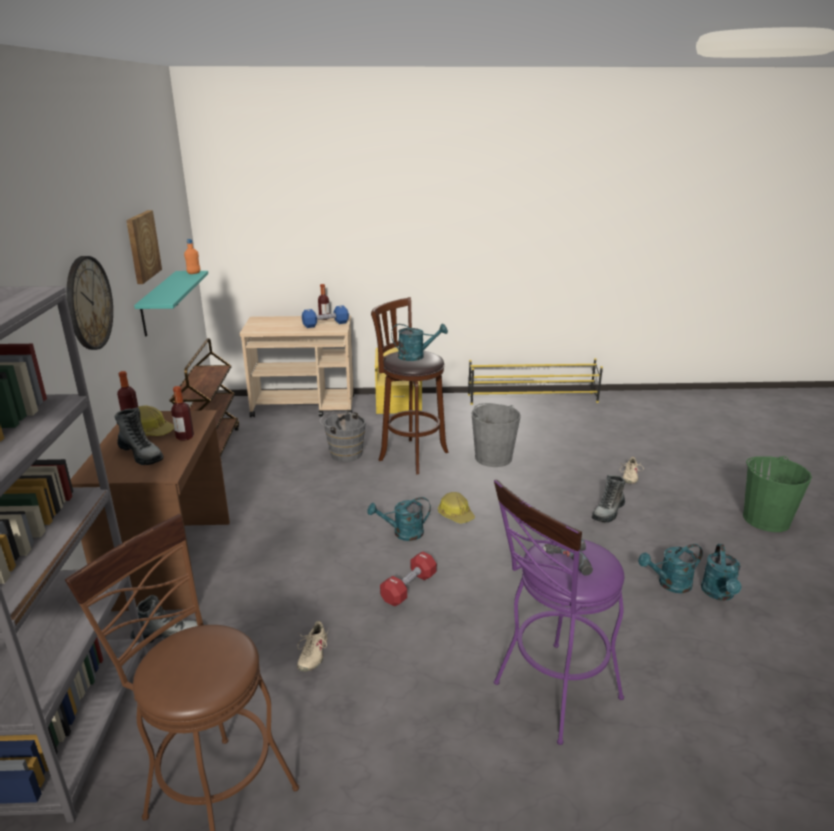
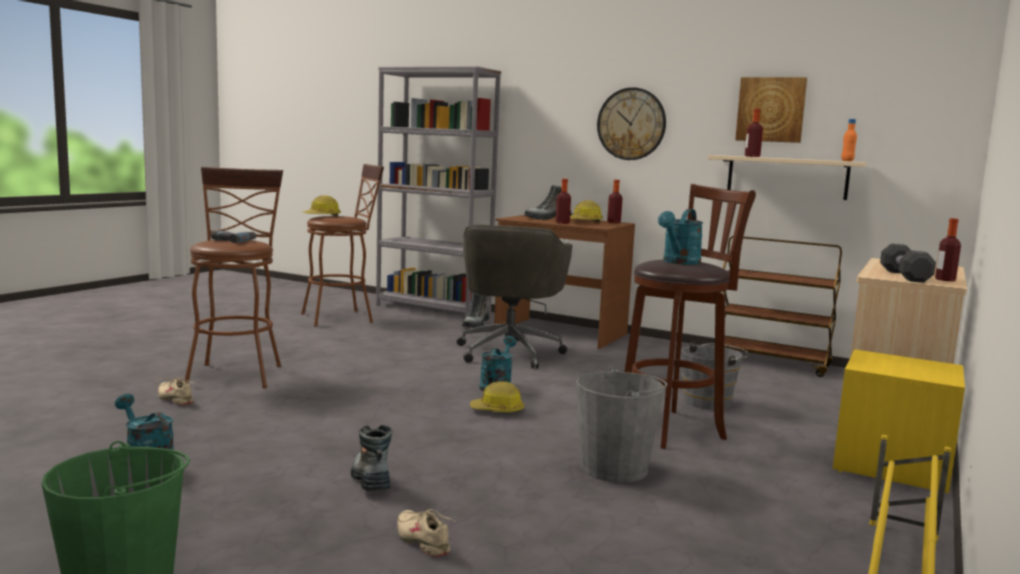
camera: 120 degrees right, 15 degrees down
turquoise shelf [134,271,208,336] -> beige shelf [708,155,867,200]
beige shoe [297,621,329,672] -> beige shoe moved to [156,377,198,405]
blue dumbbell [302,305,349,328] -> black dumbbell [880,244,936,282]
red dumbbell [380,551,437,606] -> none
purple stool [494,480,624,745] -> brown stool [185,167,283,388]
turquoise watering can [638,544,703,593] -> none
none -> hard hat [303,195,341,216]
none -> grey office chair [457,224,572,368]
none -> bottle [745,109,763,157]

